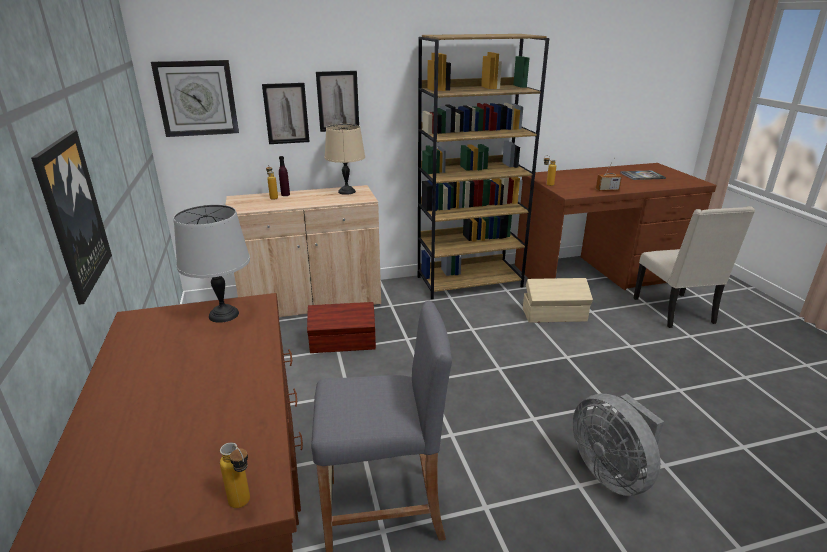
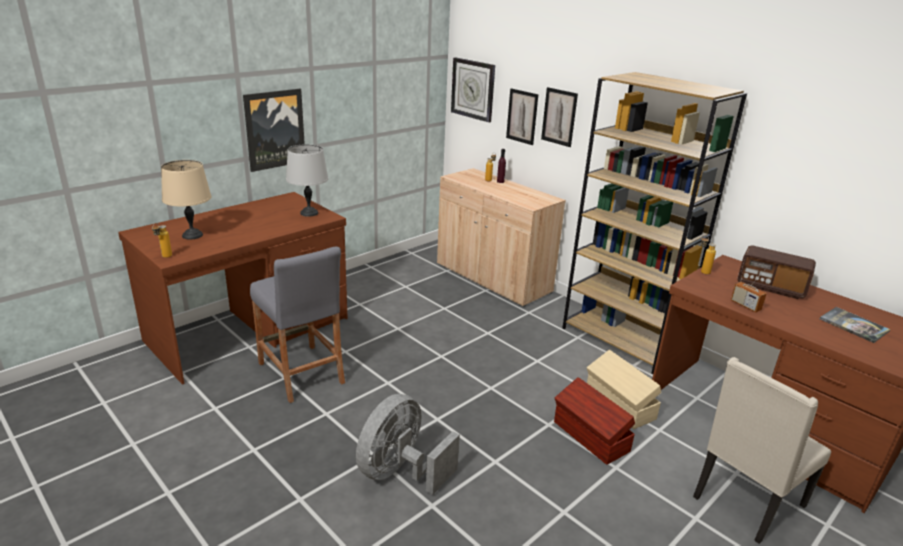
camera: 60 degrees right, 0 degrees up
brown storage box [307,302,376,353] -> brown storage box moved to [554,377,635,465]
beige table lamp [325,124,365,195] -> beige table lamp moved to [161,160,211,240]
none -> radio [737,245,816,299]

